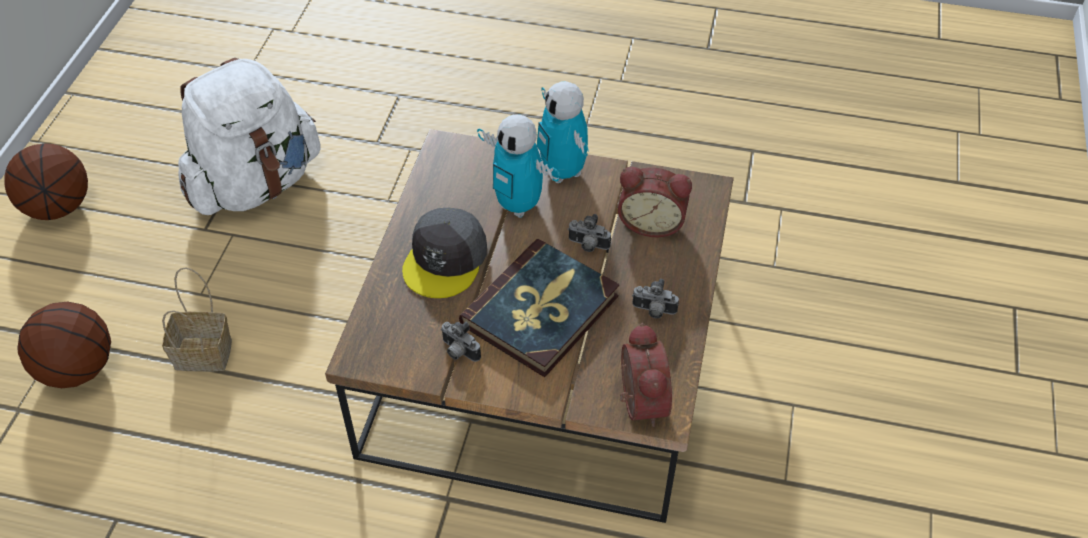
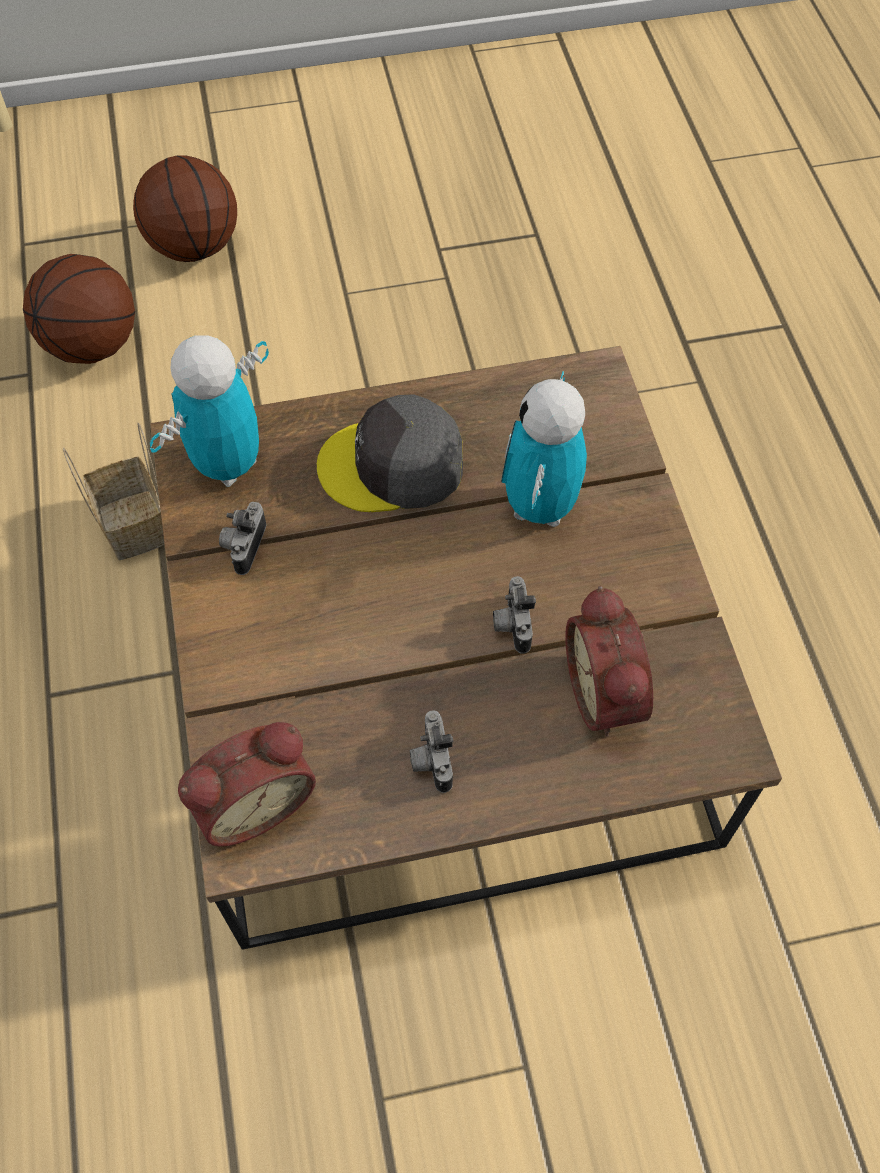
camera: 65 degrees right, 10 degrees up
basketball [4,144,88,220] -> basketball moved to [23,254,135,364]
basket [162,267,232,372] -> basket moved to [63,423,165,560]
white backpack [178,58,321,215] -> none
book [459,239,619,377] -> none
toy robot [537,81,589,183] -> toy robot moved to [150,335,269,487]

